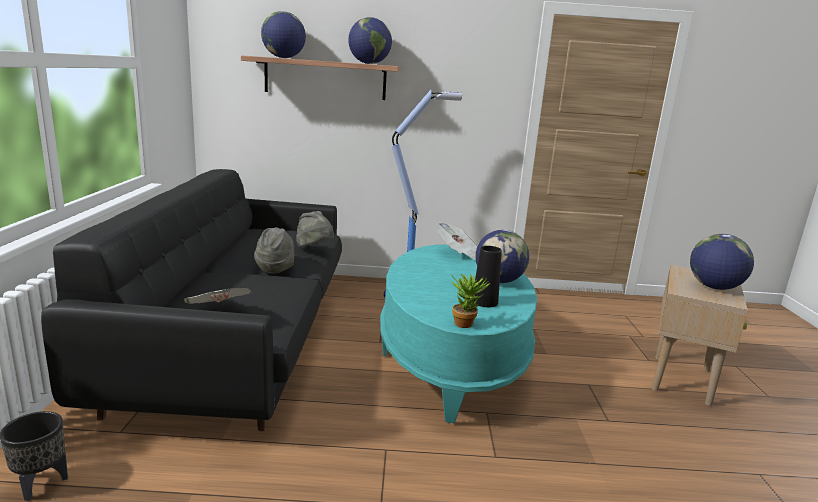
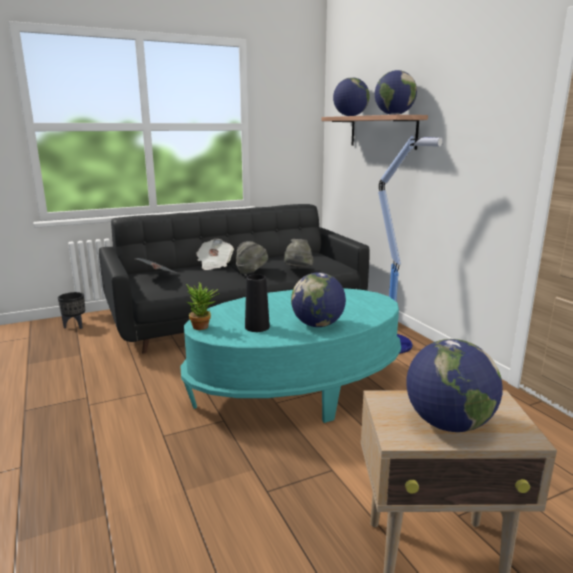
camera: 65 degrees right, 0 degrees up
newspaper [438,222,478,260] -> newspaper moved to [196,239,234,270]

